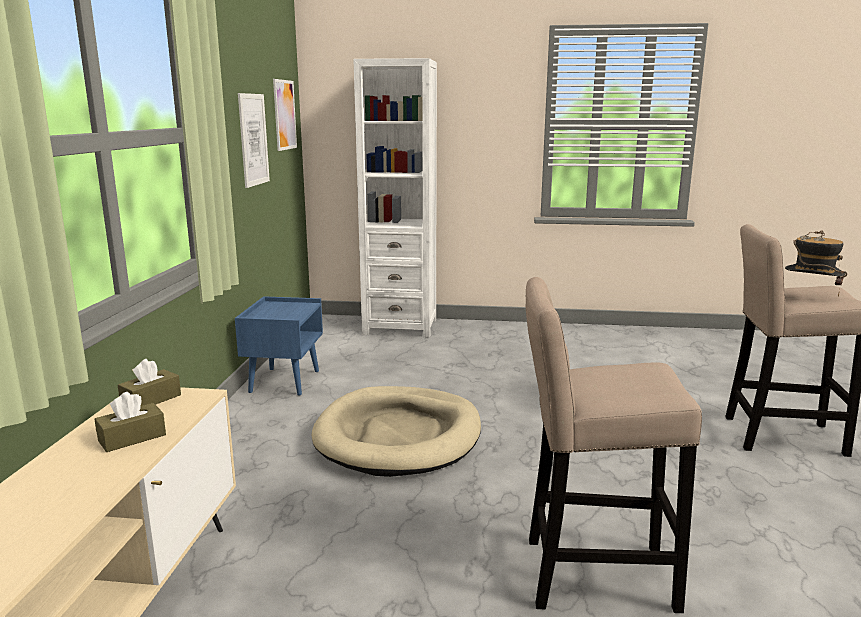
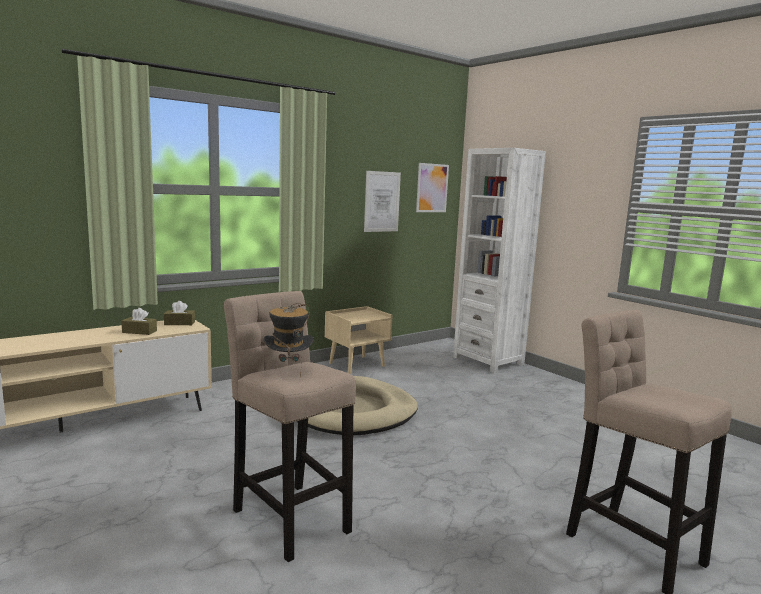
camera: 45 degrees right, 5 degrees down
blue nightstand [235,296,323,396] -> beige nightstand [325,306,393,374]
hat [785,230,847,297] -> hat moved to [264,303,314,378]

